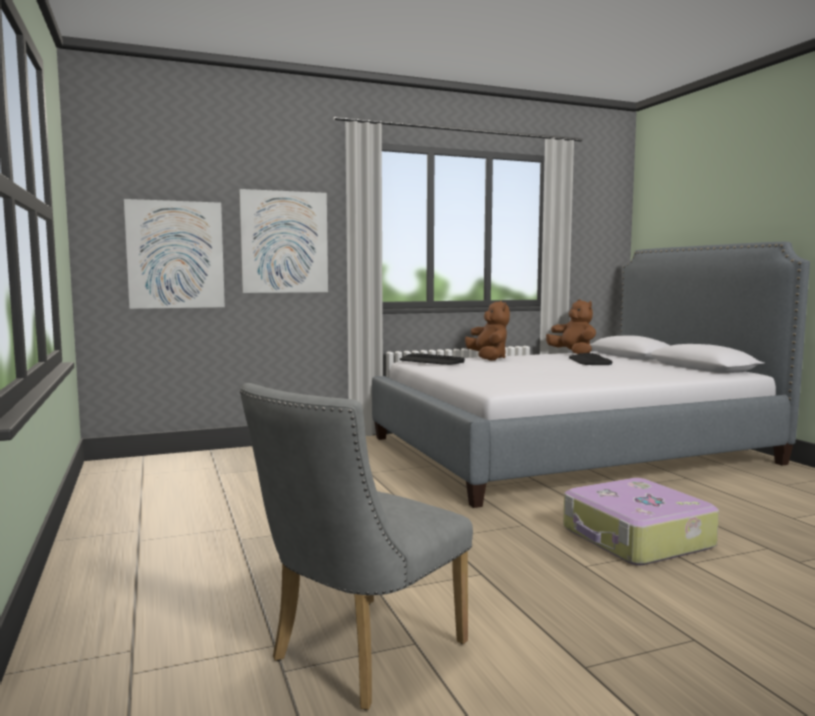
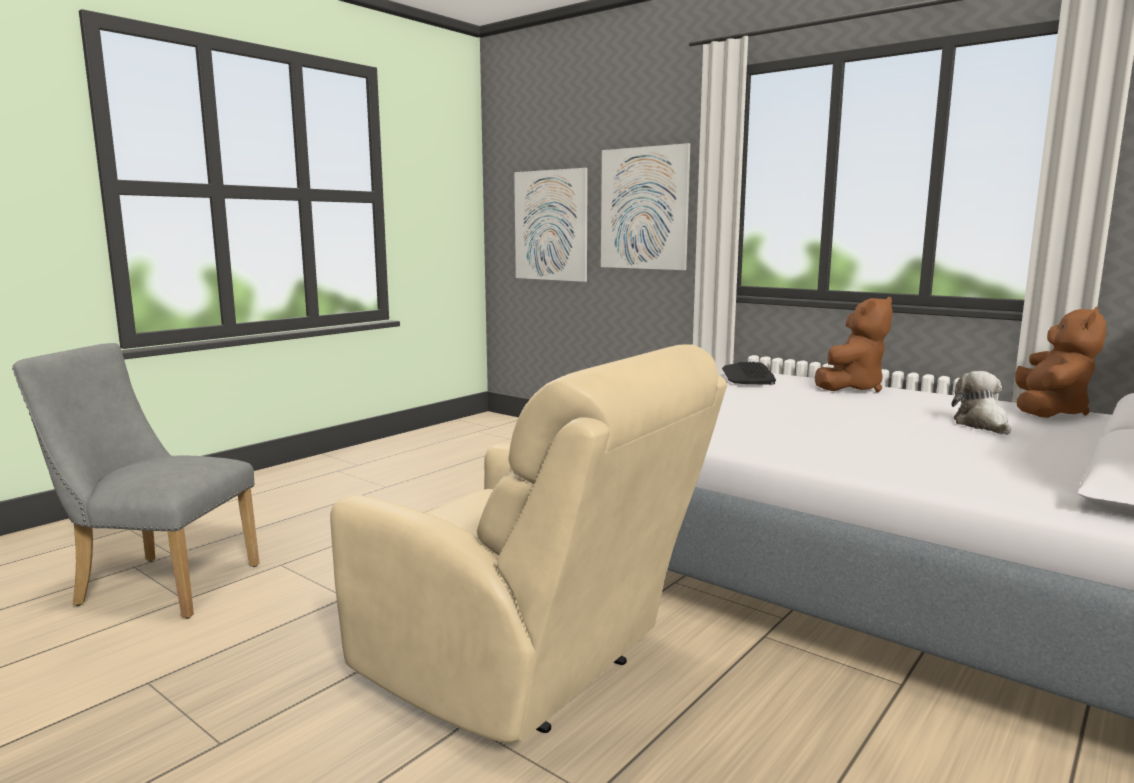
camera: 60 degrees right, 5 degrees up
suitcase [563,478,719,565] -> beige armchair [330,344,727,743]
keyboard [569,353,613,365] -> plush toy [952,371,1011,435]

